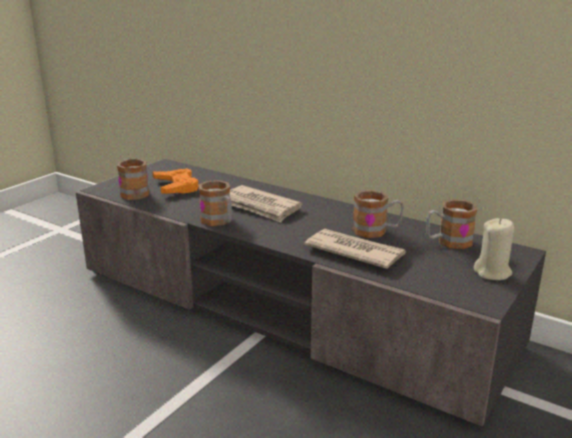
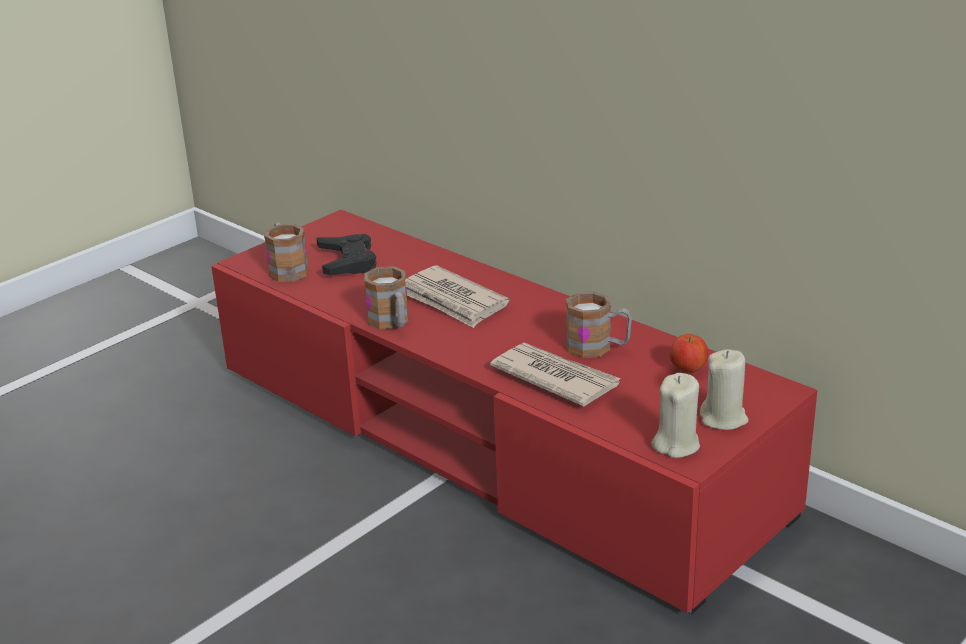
camera: 10 degrees right, 5 degrees up
grey tv stand [76,159,546,427] -> red tv stand [211,210,817,614]
orange game controller [152,168,199,194] -> black game controller [316,234,377,275]
mug [426,199,477,249] -> apple [669,334,708,373]
none -> beige candle [652,373,700,458]

